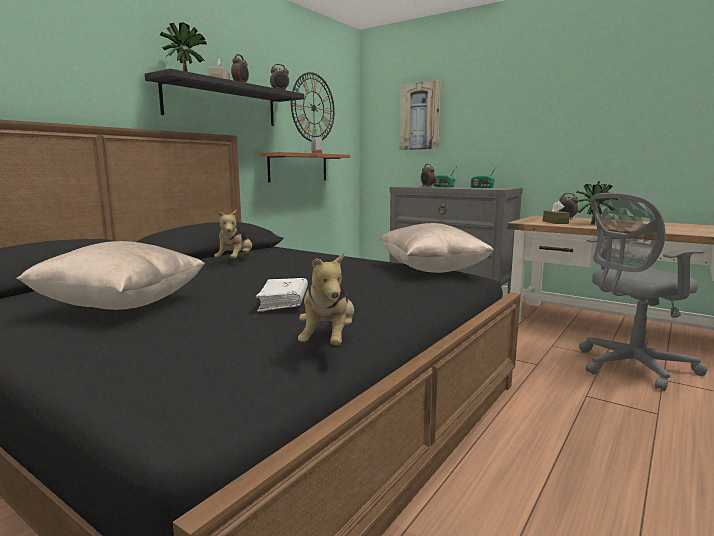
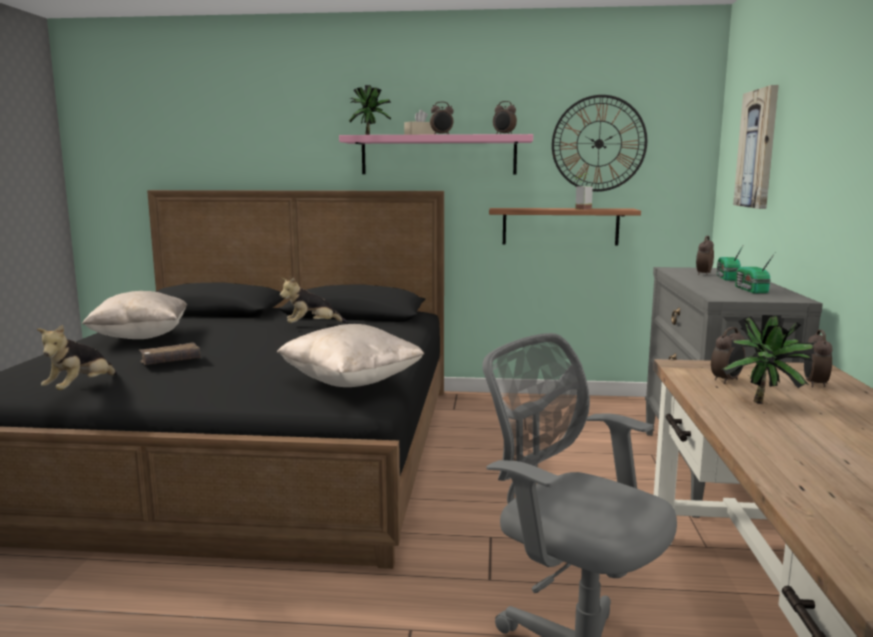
camera: 60 degrees right, 0 degrees up
black shelf [145,69,304,126] -> pink shelf [339,134,533,174]
white book [256,278,308,312] -> brown book [139,342,201,365]
plush toy [298,252,354,345] -> plush toy turned 45 degrees counterclockwise [37,325,117,390]
brown tissue box [543,201,570,224] -> alarm clock [711,327,745,384]

